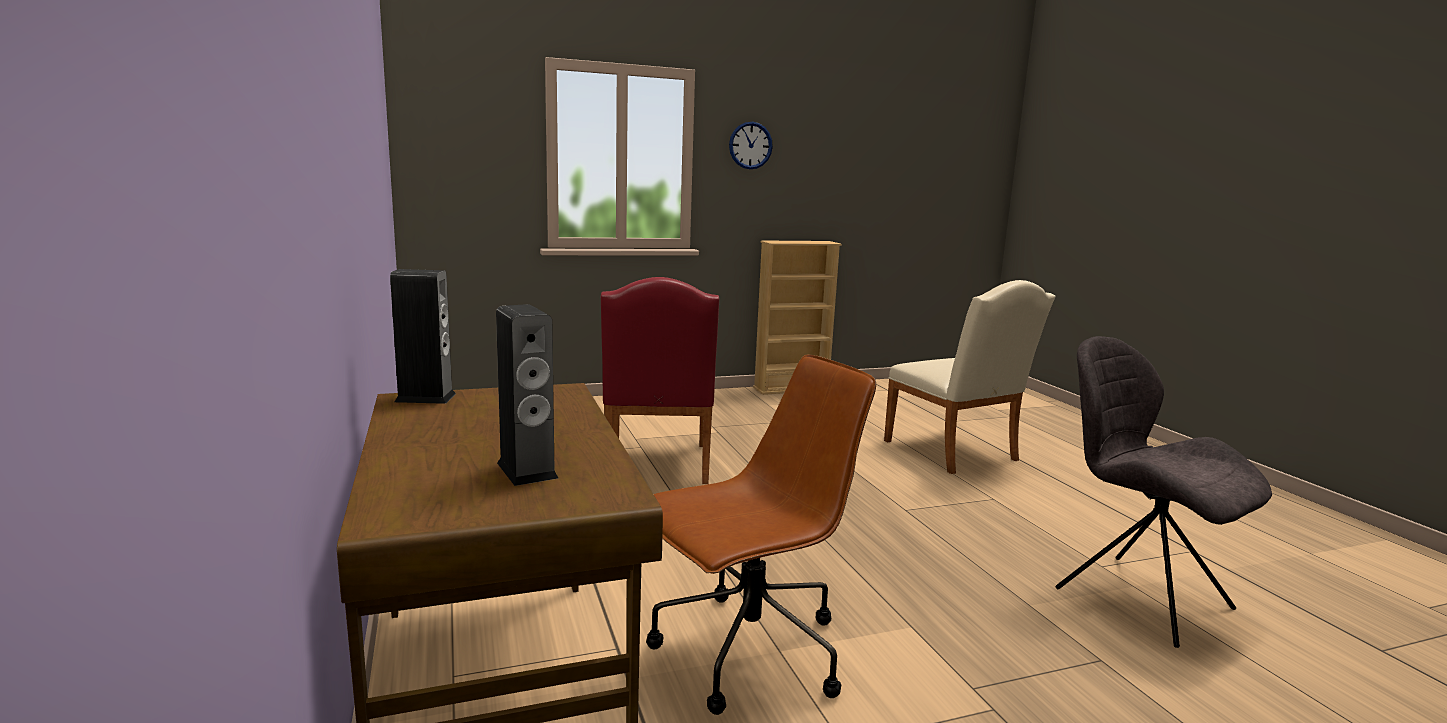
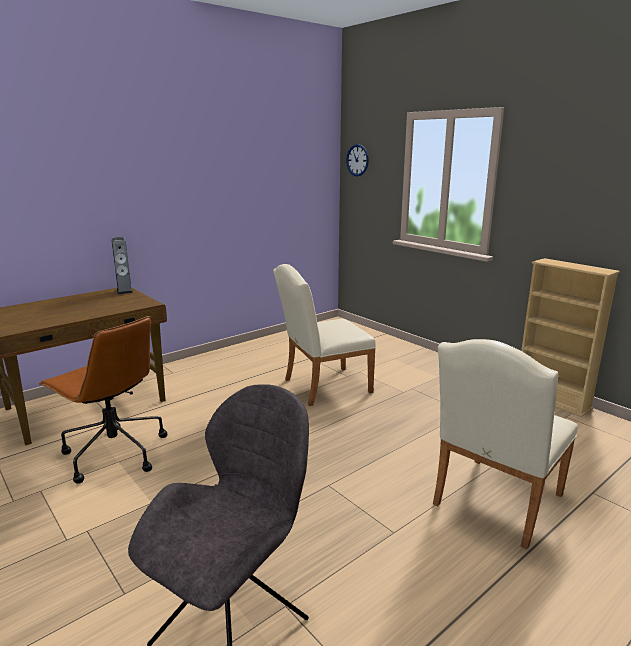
camera: 70 degrees right, 5 degrees up
speaker [496,304,558,486] -> none
red chair [601,277,719,484] -> beige chair [273,264,376,406]
wall clock [729,122,773,169] -> wall clock moved to [346,144,369,176]

